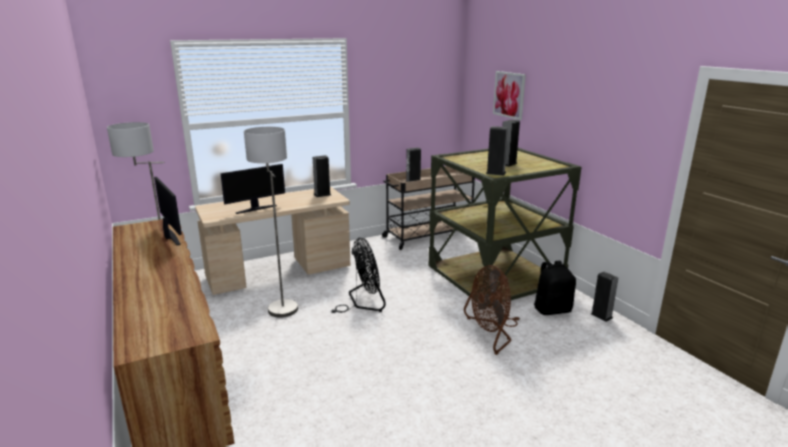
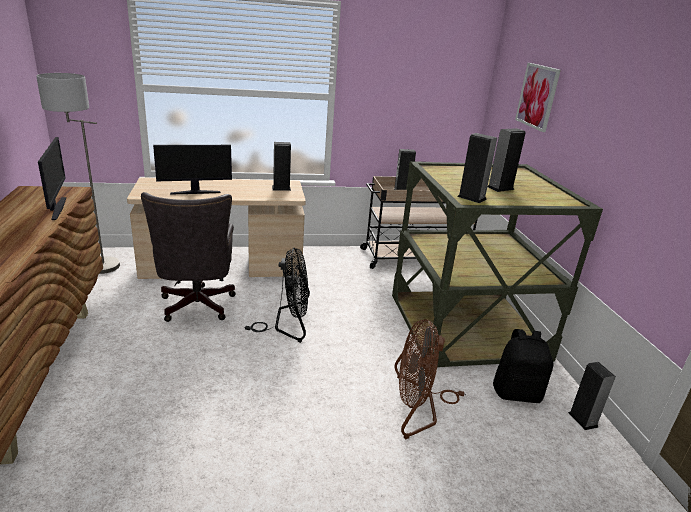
camera: 15 degrees right, 5 degrees up
grey floor lamp [244,127,298,318] -> grey office chair [141,192,236,322]

